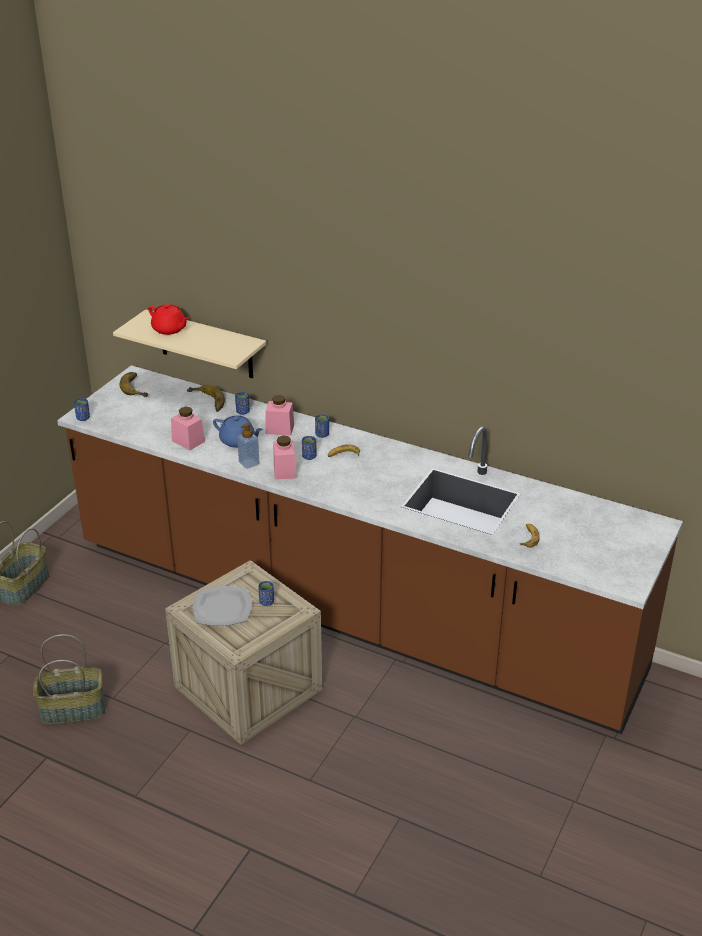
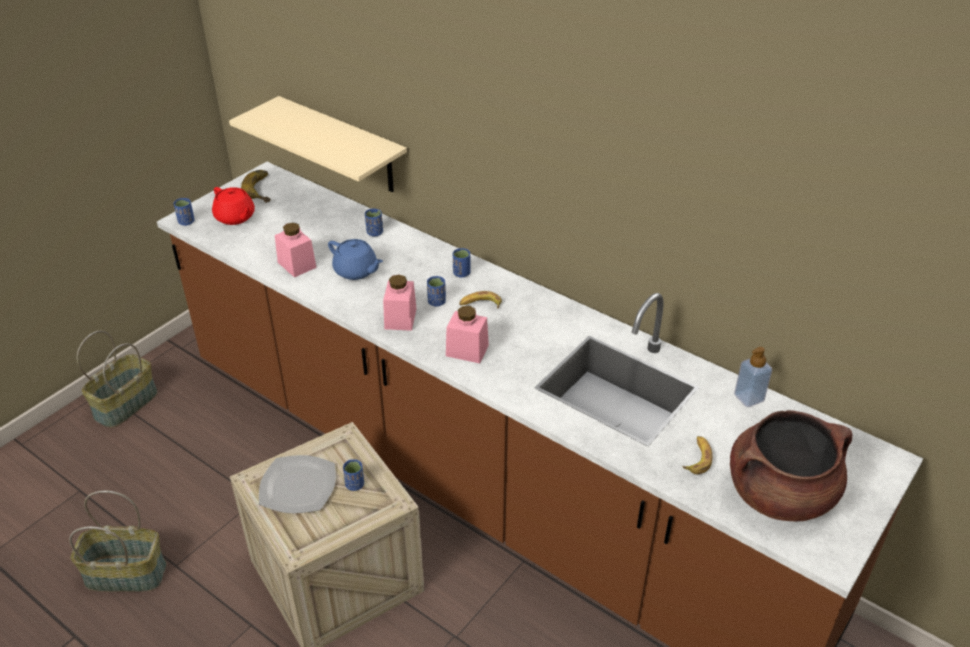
camera: 10 degrees right, 5 degrees up
red teapot [148,304,189,335] -> red teapot moved to [212,187,255,225]
banana [187,385,225,412] -> none
soap dispenser [237,423,259,469] -> soap dispenser moved to [734,347,772,407]
pink jar [265,395,294,436] -> pink jar moved to [446,306,489,363]
none -> brown cooking pot [730,410,852,521]

